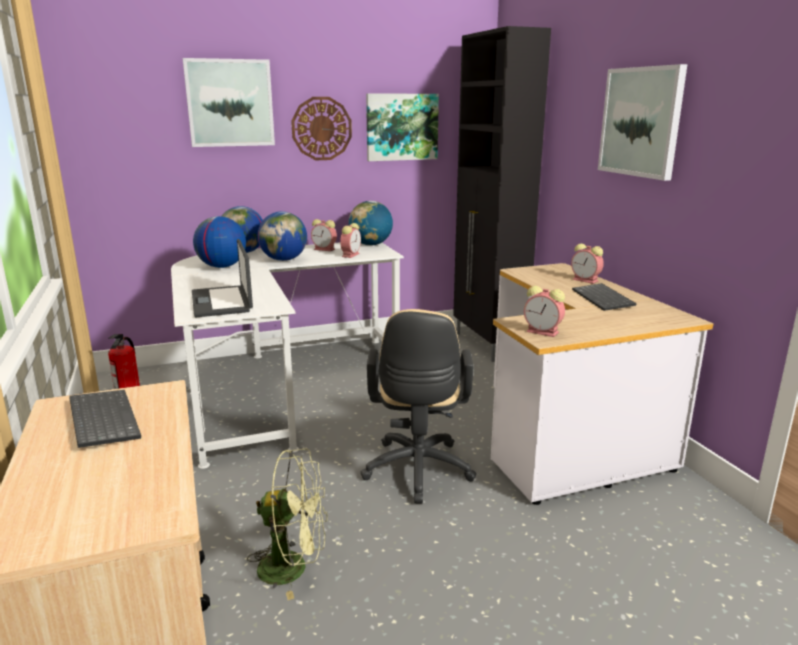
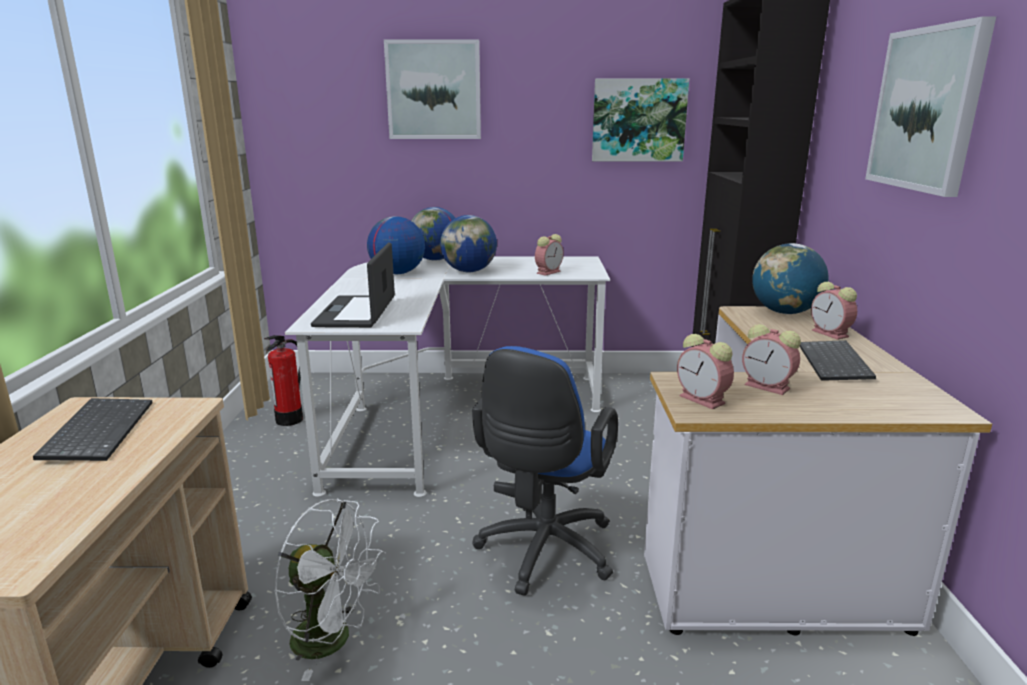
camera: 20 degrees right, 0 degrees up
green fan [247,449,328,600] -> white fan [274,499,386,681]
wall clock [291,97,352,160] -> none
alarm clock [311,219,337,251] -> alarm clock moved to [742,324,801,395]
globe [349,201,393,246] -> globe moved to [752,243,829,314]
beige office chair [360,309,476,504] -> blue office chair [472,346,618,596]

